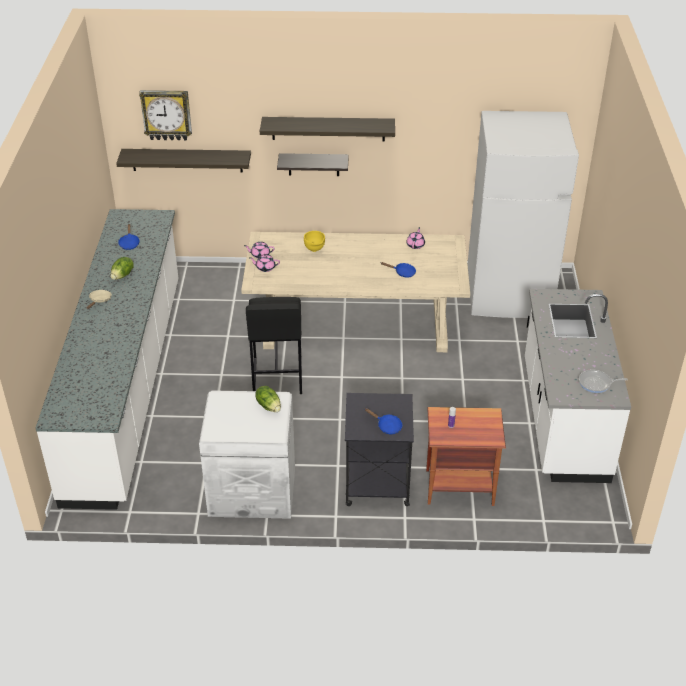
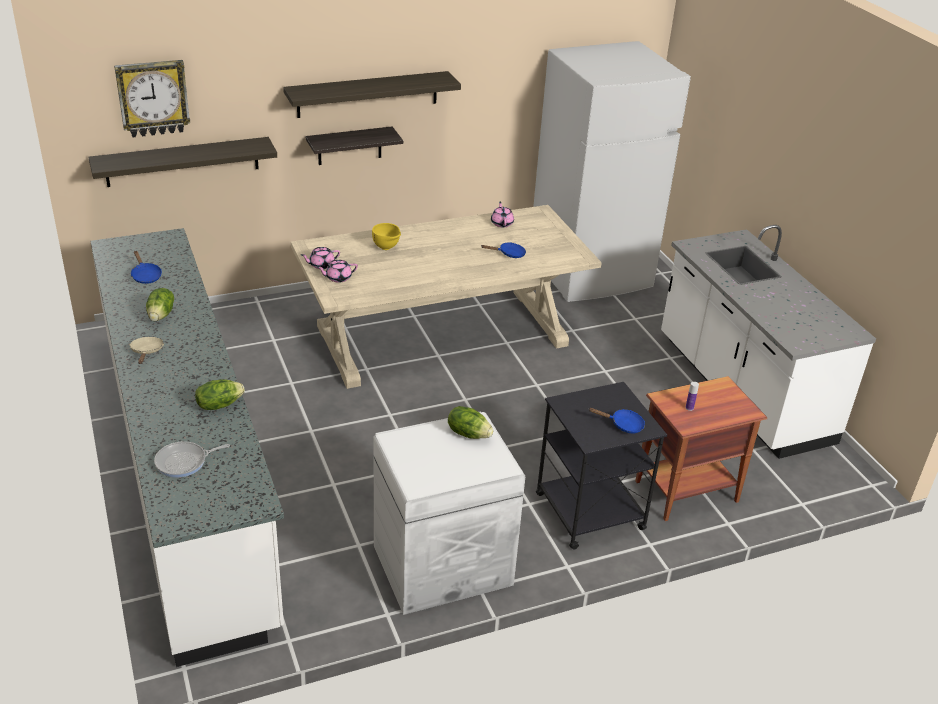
camera: 25 degrees left, 5 degrees down
black stool [246,297,302,394] -> none
frying pan [579,369,628,393] -> frying pan moved to [154,441,230,478]
none -> lettuce [195,379,245,410]

